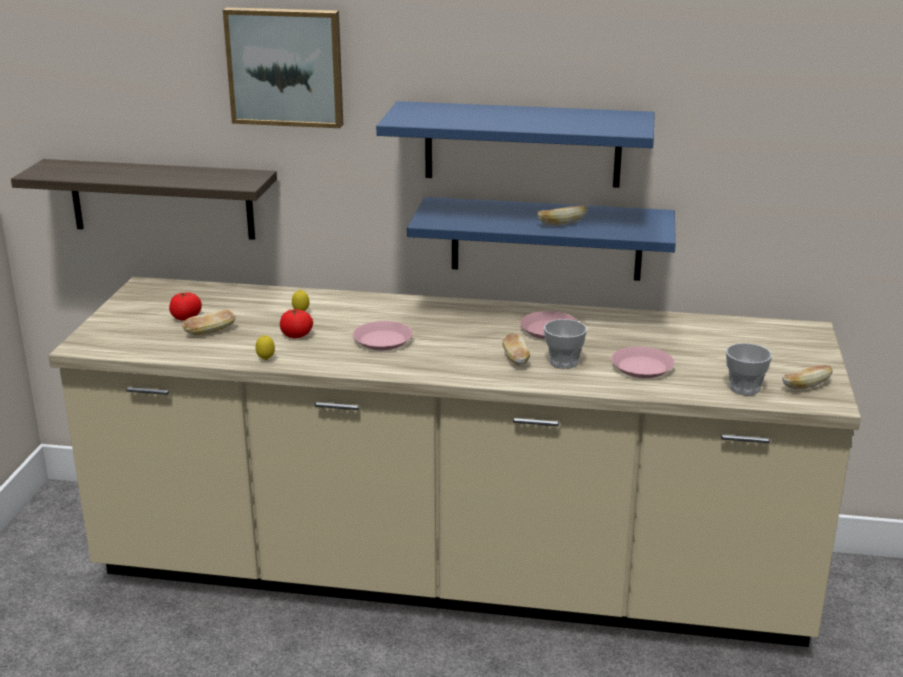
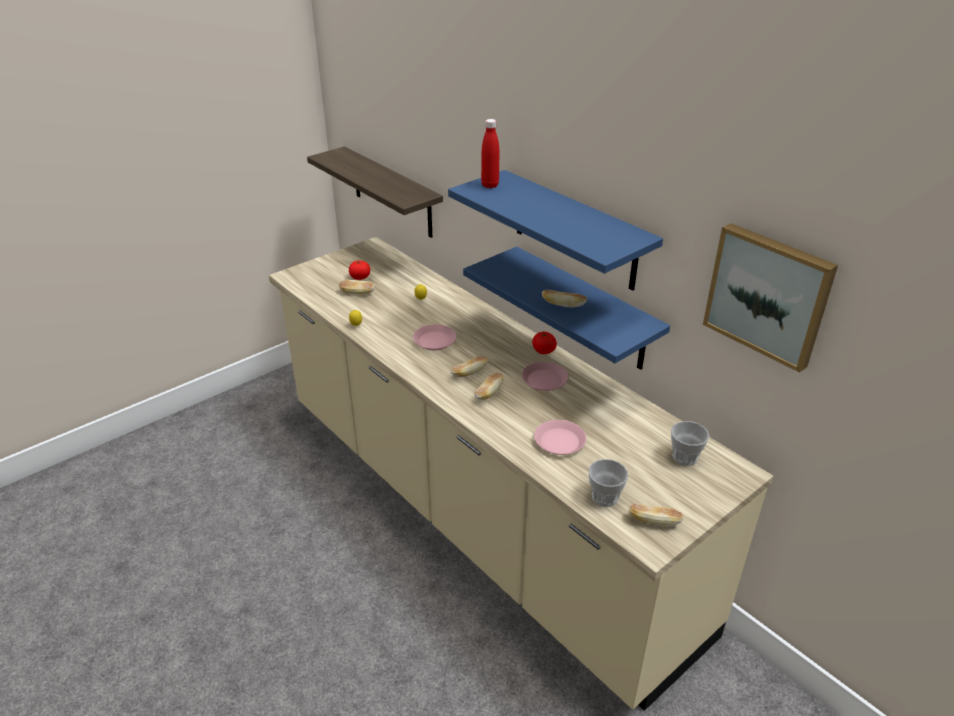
camera: 40 degrees right, 10 degrees up
picture [223,7,344,128] -> picture moved to [703,223,838,373]
tomato [280,309,313,338] -> tomato moved to [532,331,557,354]
cup [544,319,587,369] -> cup moved to [671,421,709,466]
none -> bread [451,356,488,377]
none -> red bottle [481,119,499,188]

